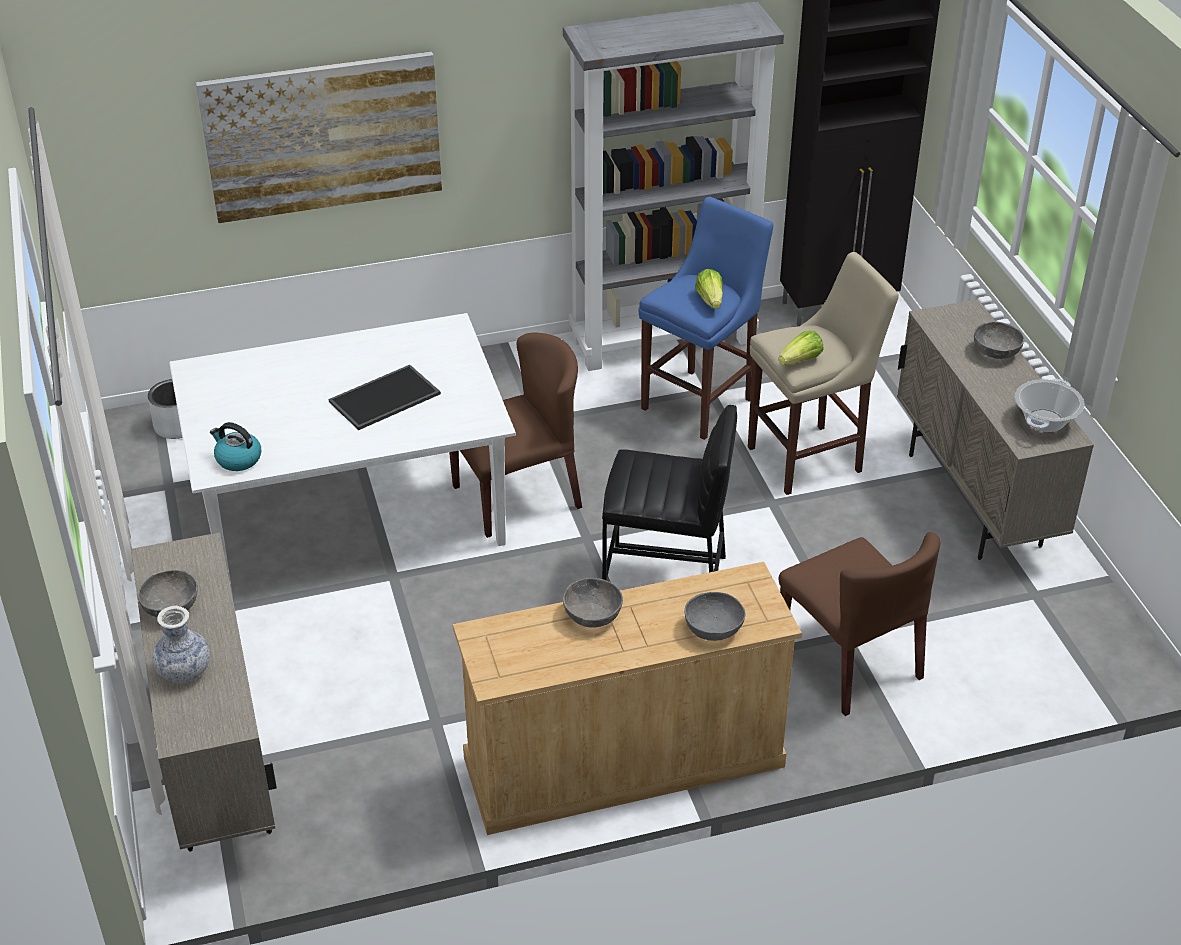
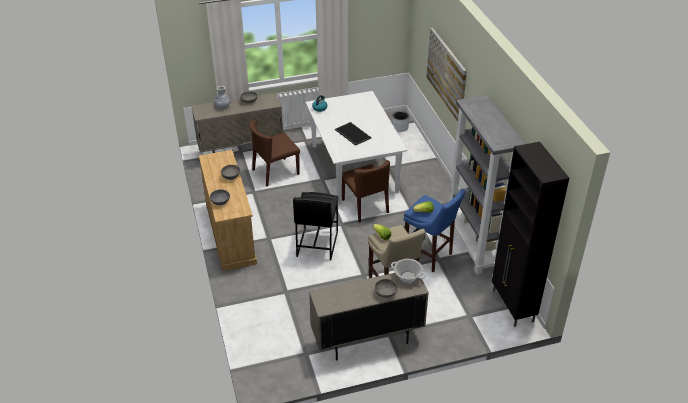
camera: 90 degrees right, 0 degrees up
brown chair [779,532,940,716] -> brown chair moved to [249,120,300,187]
cooking pot [1015,379,1085,432] -> cooking pot moved to [391,259,426,283]

